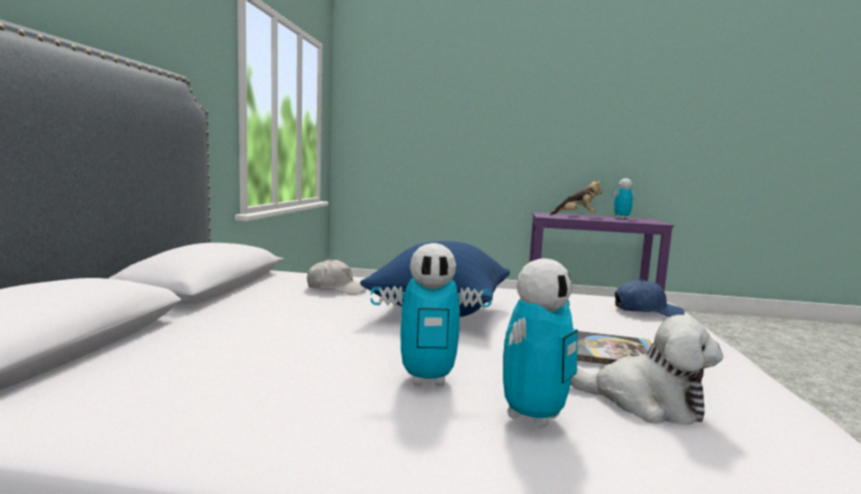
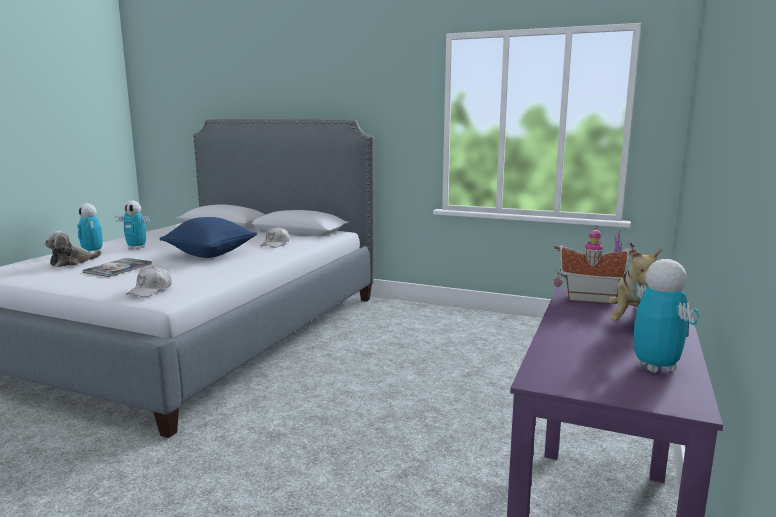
camera: 105 degrees right, 5 degrees up
toy robot [371,243,492,385] -> toy robot turned 90 degrees counterclockwise [115,201,153,249]
blue cap [615,279,685,317] -> white cap [126,267,172,297]
none -> toy house [554,225,635,304]

